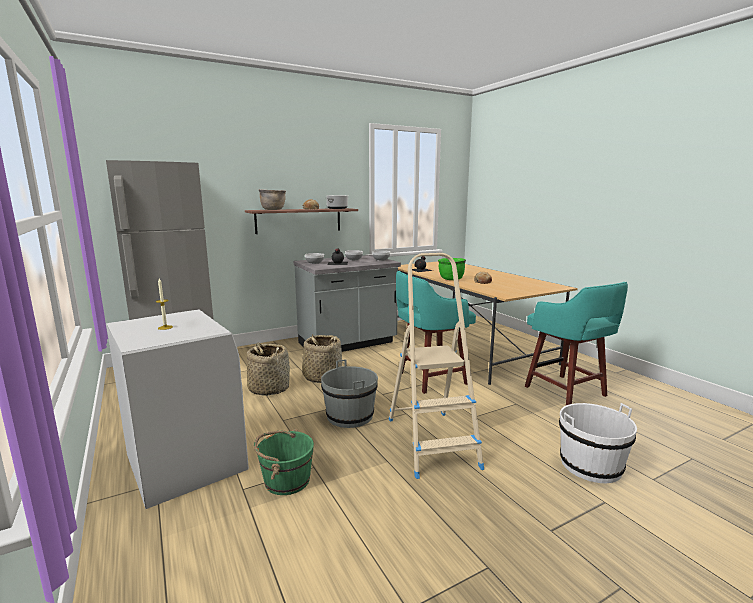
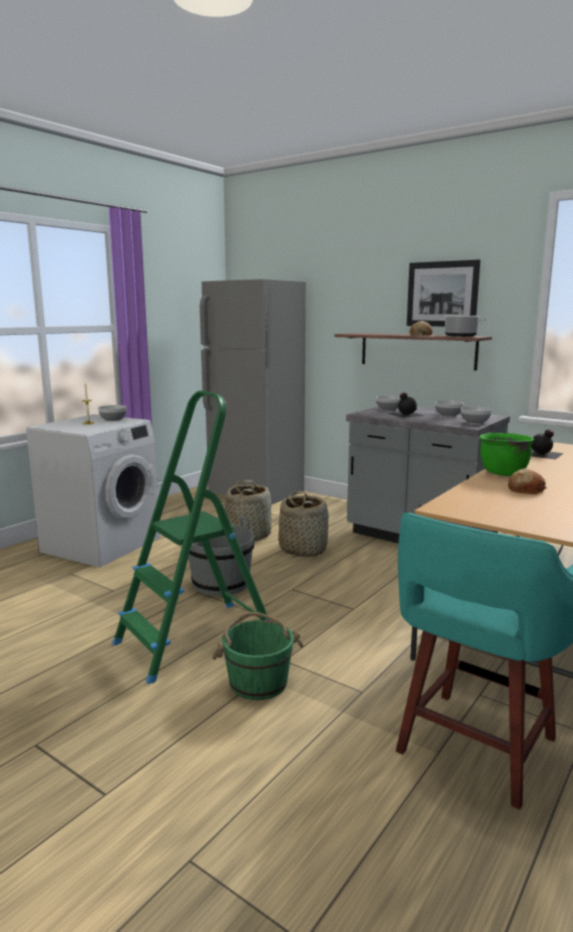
camera: 65 degrees right, 0 degrees up
green bucket [254,429,314,495] -> green bucket moved to [212,612,303,700]
brown cooking pot [259,189,286,210] -> none
beige step ladder [389,253,484,479] -> green step ladder [112,391,270,684]
turquoise stool [396,271,476,394] -> none
white bucket [559,403,637,483] -> none
none -> bowl [98,405,127,421]
none -> picture [407,260,480,326]

